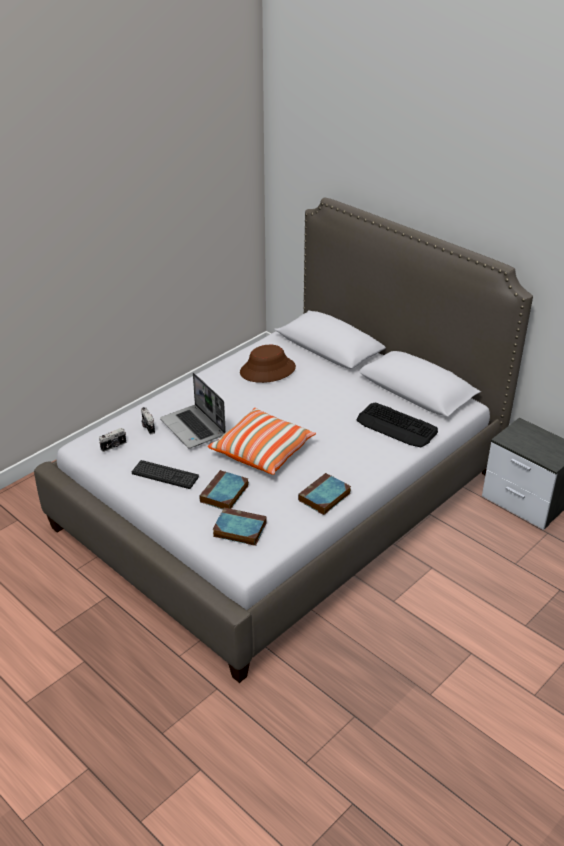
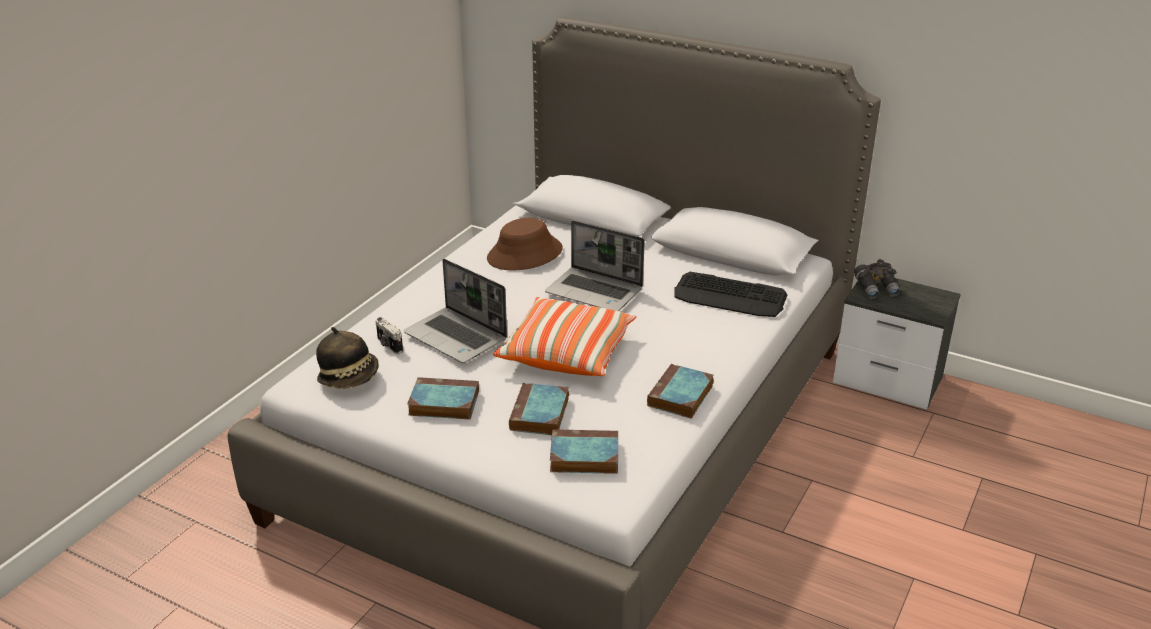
camera: 15 degrees left, 5 degrees down
camera [99,428,126,452] -> hat [316,327,379,389]
keyboard [132,460,199,489] -> book [407,377,479,419]
none -> laptop [545,220,645,311]
none -> grey binoculars [854,259,900,299]

